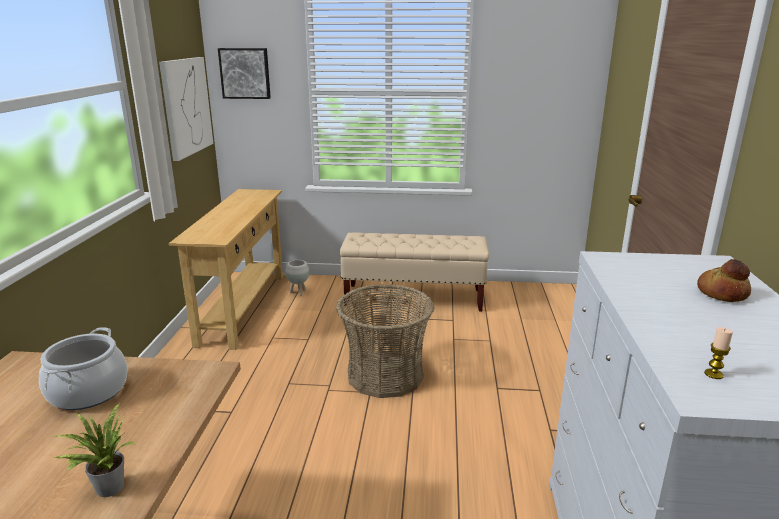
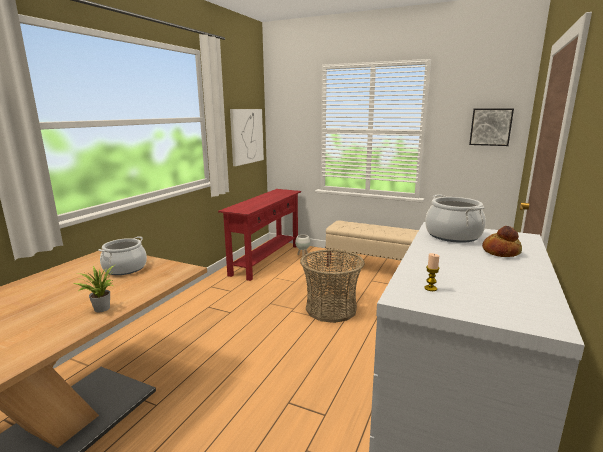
camera: 20 degrees right, 5 degrees down
beige console table [169,189,283,350] -> red console table [218,189,301,281]
picture [218,48,271,99] -> picture moved to [469,108,514,146]
none -> cooking pot [425,194,486,243]

